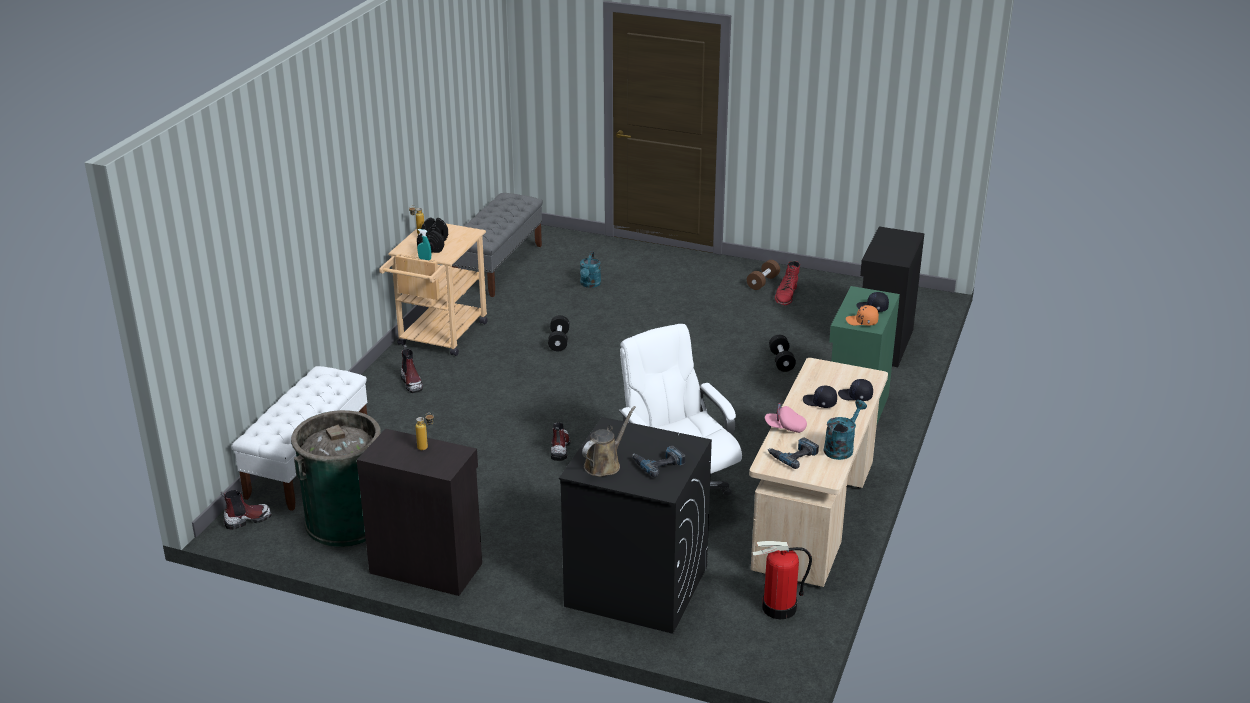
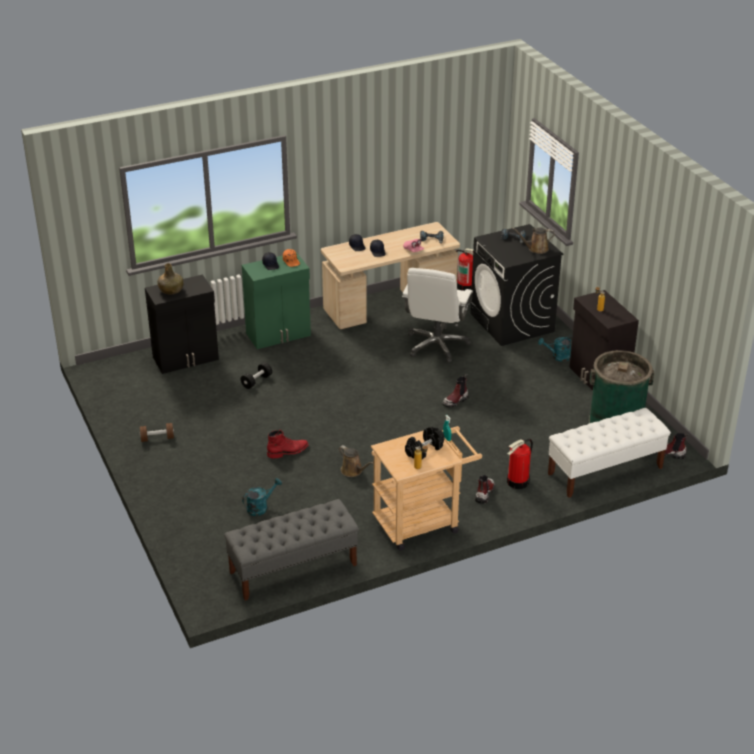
camera: 135 degrees left, 5 degrees up
black dumbbell [548,315,570,351] -> brown watering can [339,445,373,477]
red boot [775,261,800,305] -> red boot moved to [267,430,309,458]
turquoise watering can [823,400,867,460] -> turquoise watering can moved to [538,336,573,362]
none -> green bottle [157,263,183,295]
none -> fire extinguisher [507,439,533,489]

